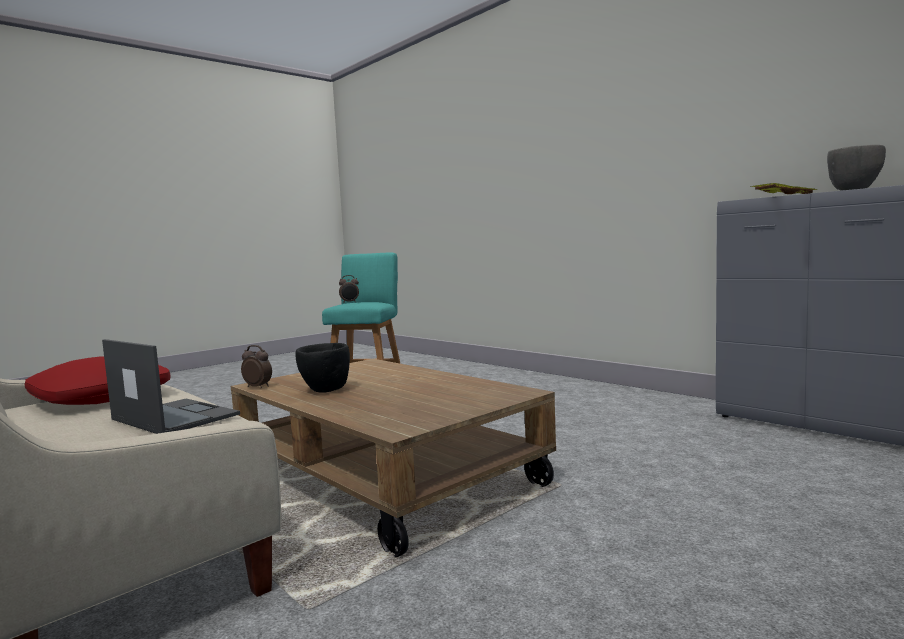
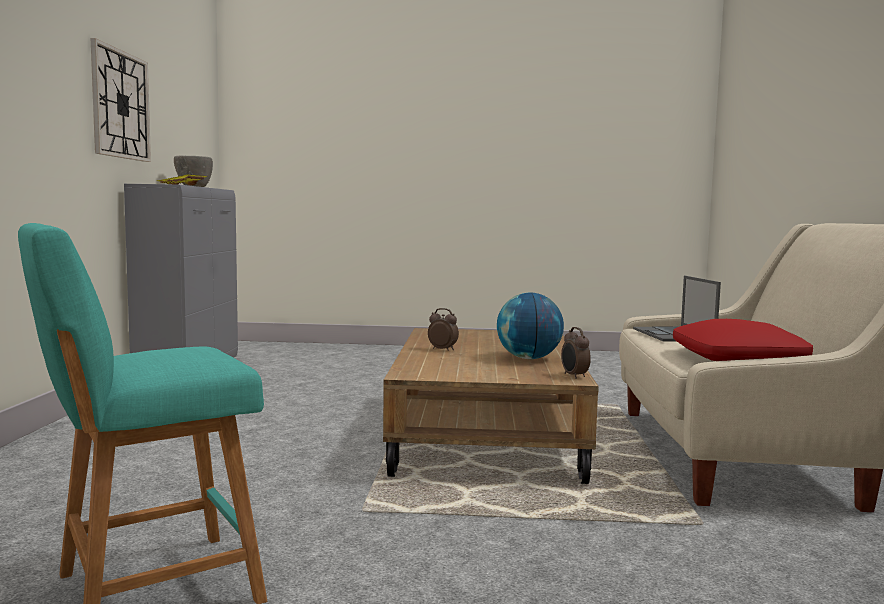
camera: 135 degrees left, 0 degrees up
black bowl [296,343,350,393] -> globe [497,293,564,359]
alarm clock [339,275,359,303] -> alarm clock moved to [428,308,459,351]
none -> wall clock [91,38,151,162]

